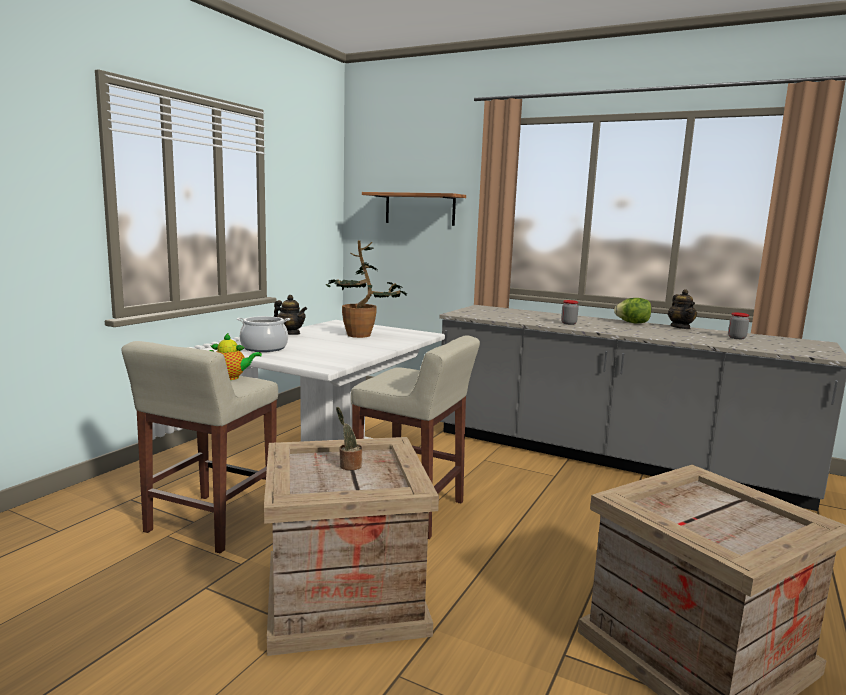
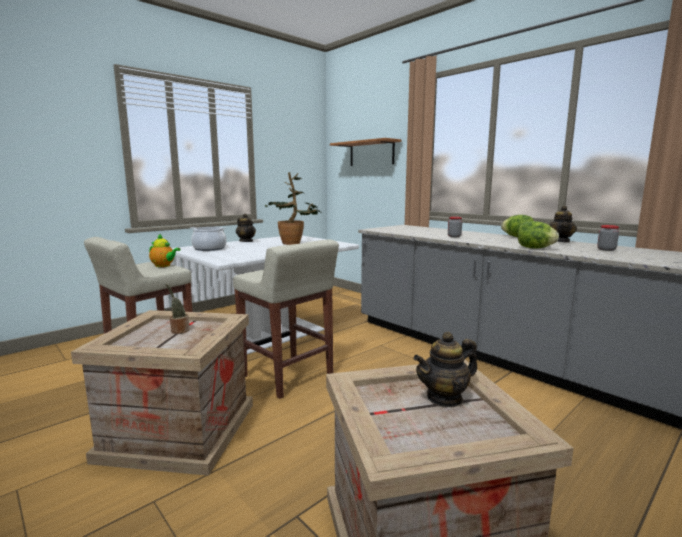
camera: 20 degrees right, 0 degrees up
none -> teapot [414,332,477,407]
none -> lettuce [518,221,559,248]

